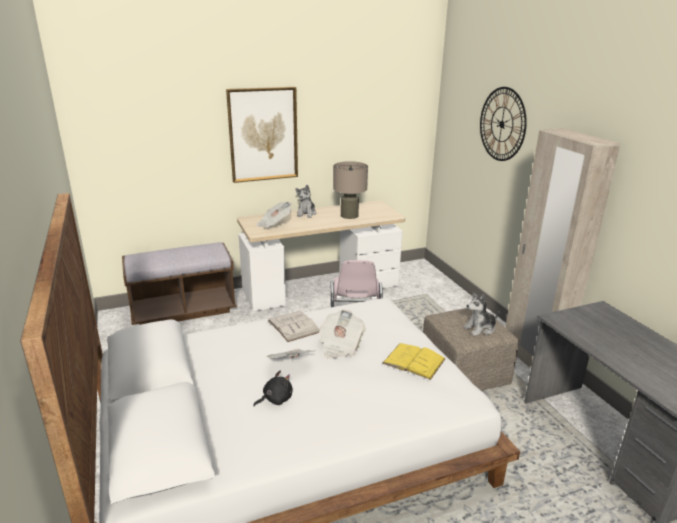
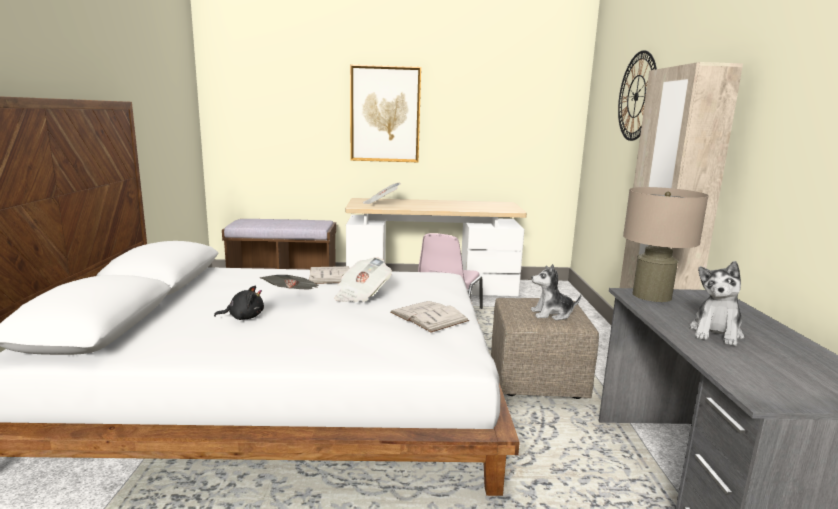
camera: 20 degrees right, 10 degrees down
plush toy [295,185,316,218] -> plush toy moved to [689,261,744,346]
beige table lamp [333,161,368,219] -> beige table lamp moved to [623,187,709,302]
yellow book [382,343,445,380] -> white book [390,301,469,333]

